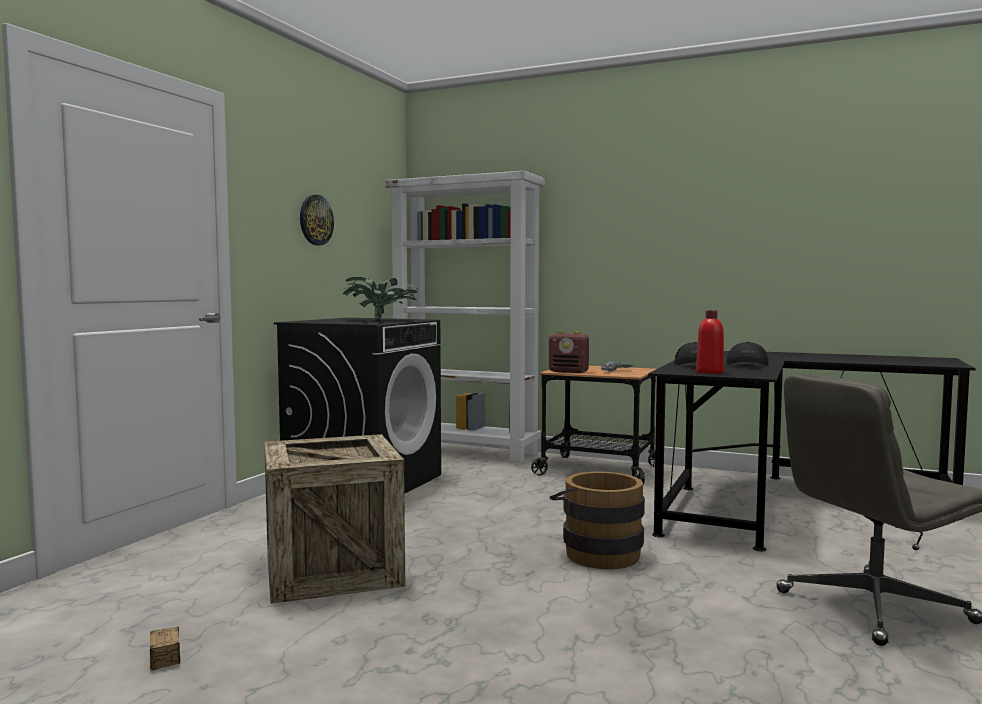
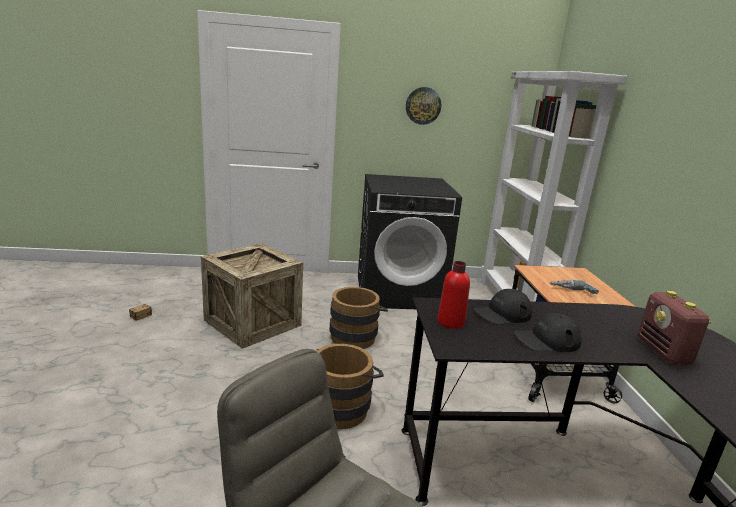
camera: 60 degrees right, 15 degrees up
potted plant [343,277,418,320] -> none
radio [549,331,589,373] -> radio moved to [638,291,711,365]
none -> brown bucket [330,287,388,349]

